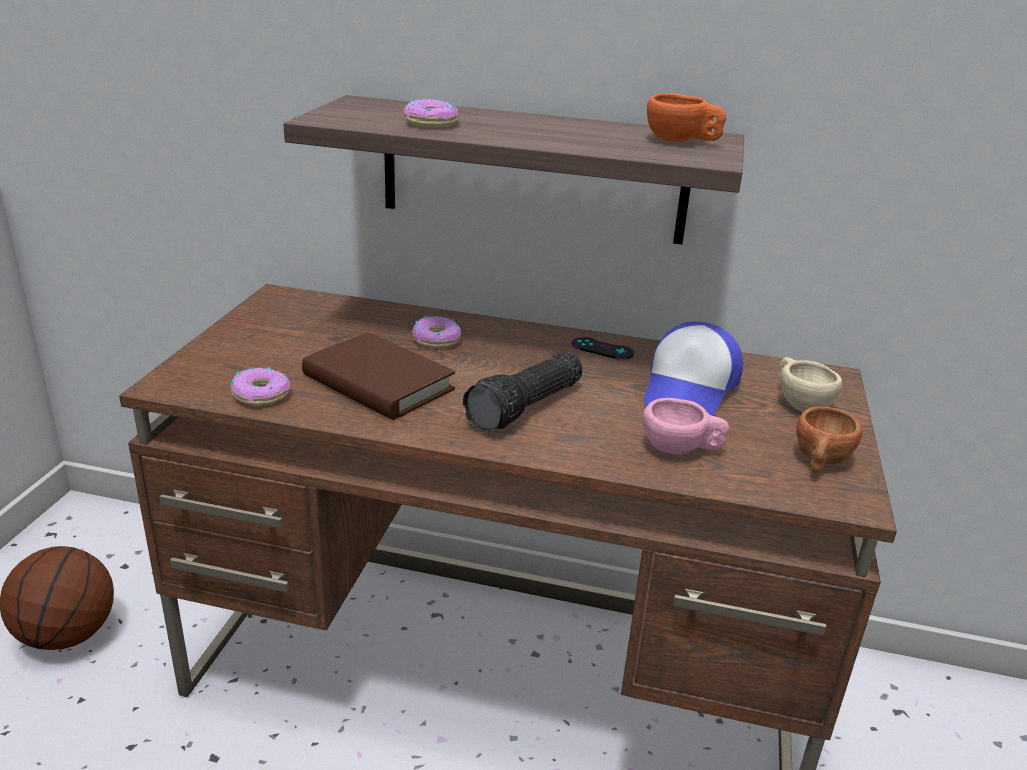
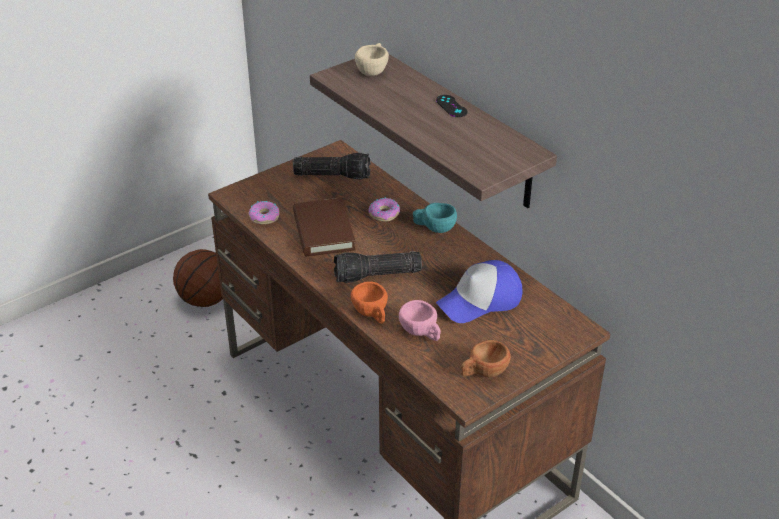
camera: 40 degrees right, 10 degrees up
donut [403,98,459,128] -> none
black game controller [572,337,634,360] -> black game controller moved to [436,95,468,117]
orange cup [647,93,726,142] -> orange cup moved to [351,282,388,324]
beige cup [778,357,842,412] -> beige cup moved to [355,43,389,76]
none -> flashlight [293,153,371,180]
none -> turquoise cup [413,203,457,233]

